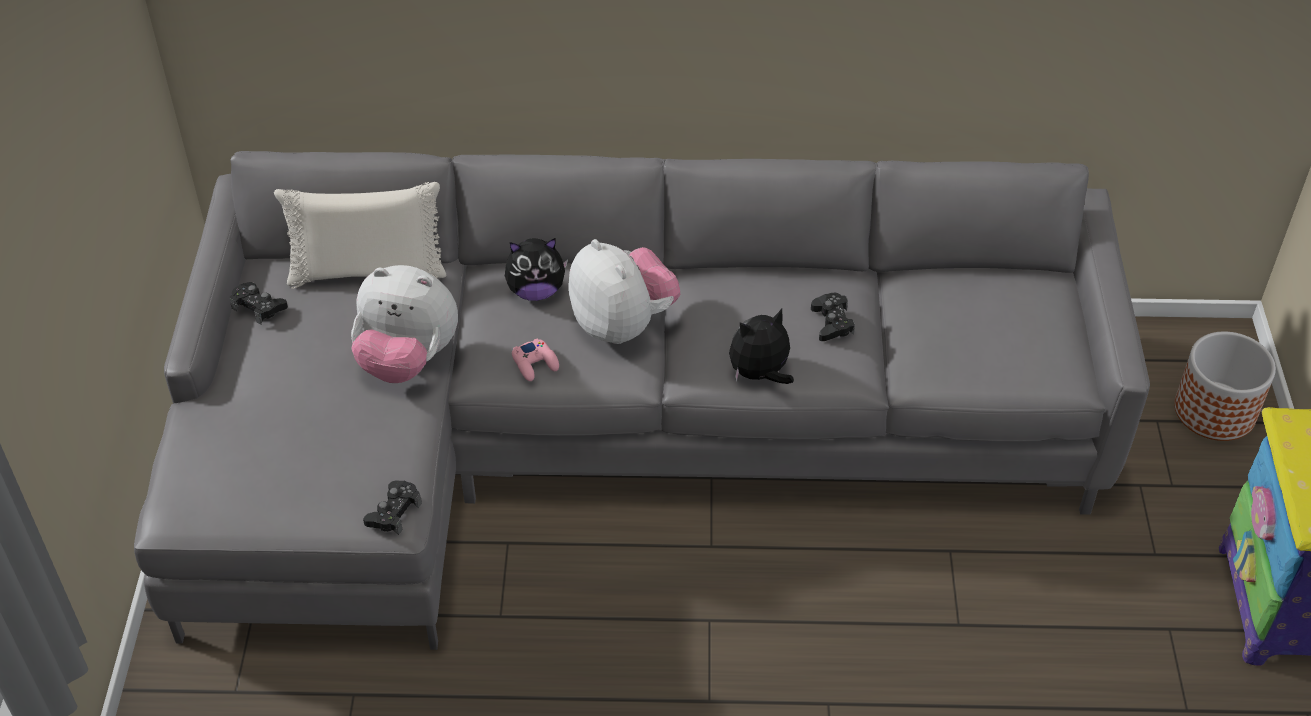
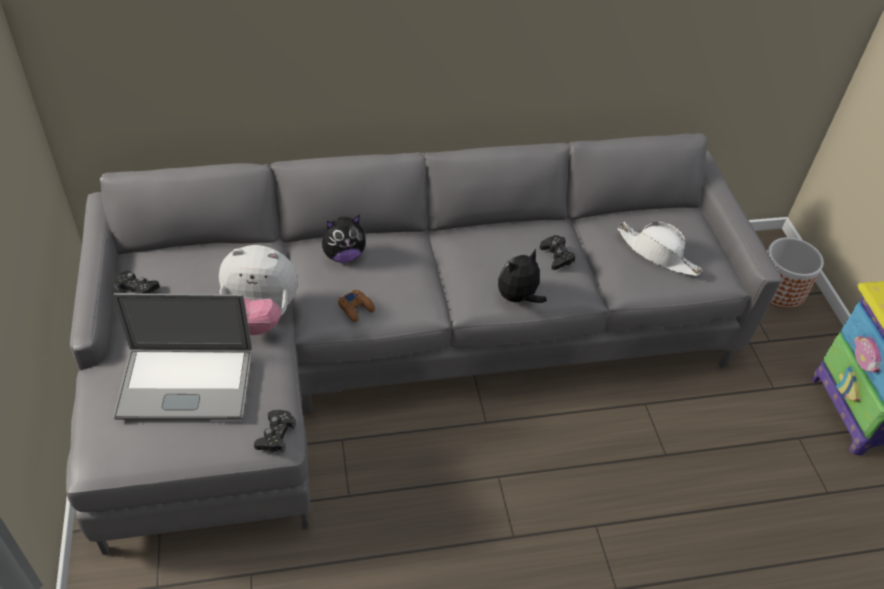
camera: 15 degrees left, 0 degrees up
white pillow [274,182,446,289] -> none
pink game controller [512,338,559,381] -> brown game controller [338,290,375,322]
plush toy [568,239,680,344] -> none
none -> laptop [113,293,252,420]
none -> white hat [617,221,702,276]

